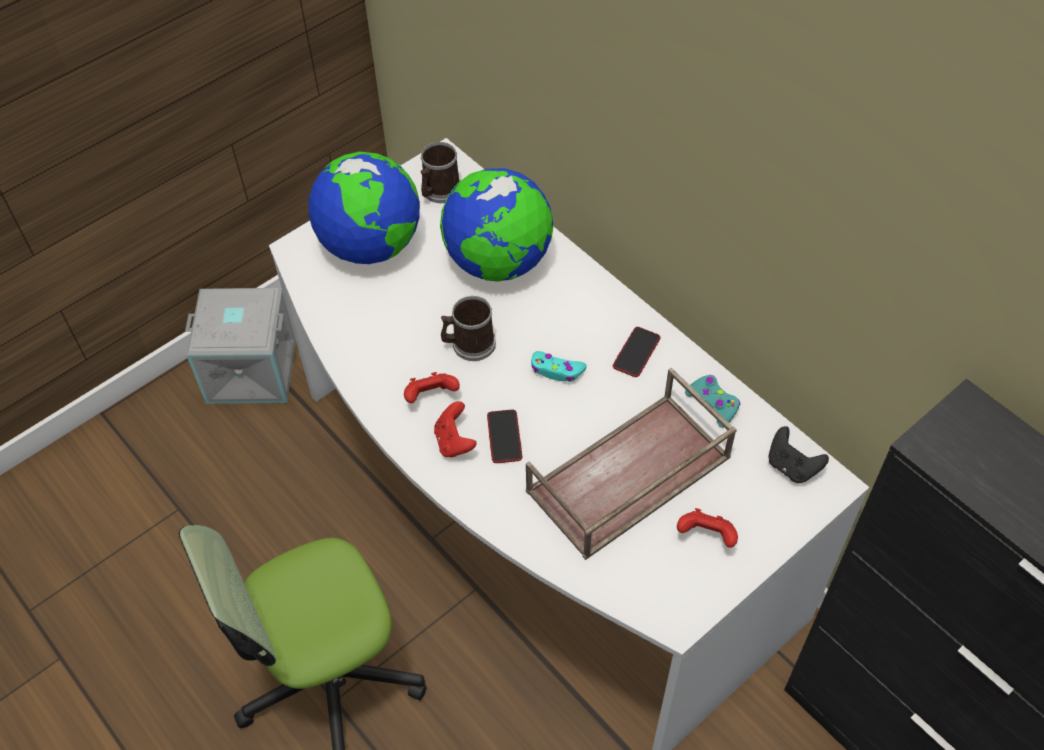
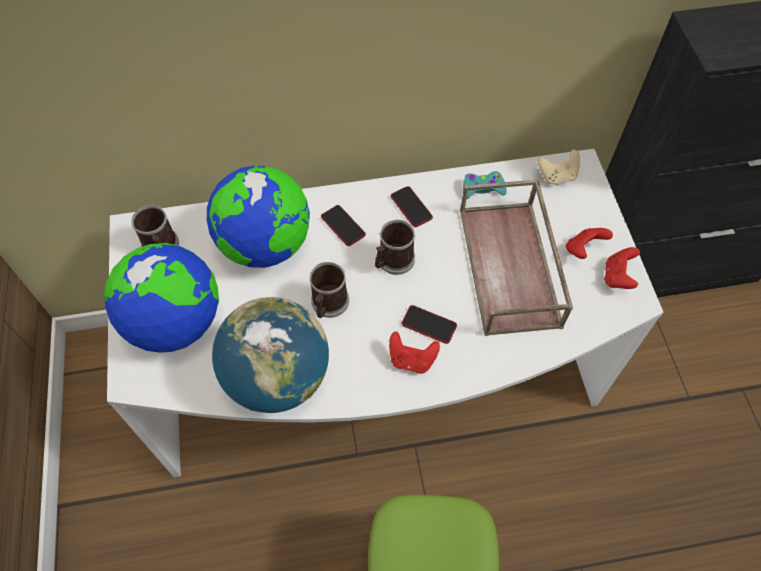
camera: 60 degrees left, 5 degrees up
grey storage box [185,288,296,404] -> none
red game controller [404,372,460,403] -> red game controller moved to [604,247,640,289]
turquoise game controller [531,351,587,382] -> mug [375,220,415,275]
black game controller [768,426,829,483] -> beige game controller [537,149,580,185]
none -> globe [212,297,329,413]
none -> phone [321,205,366,246]

